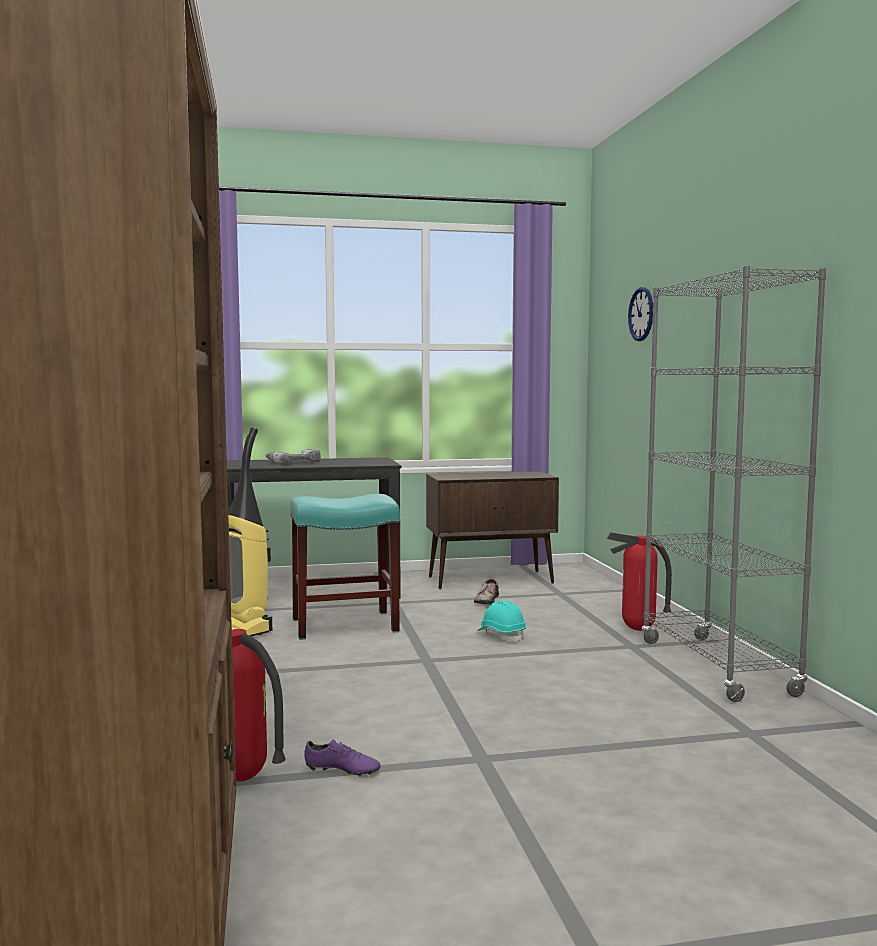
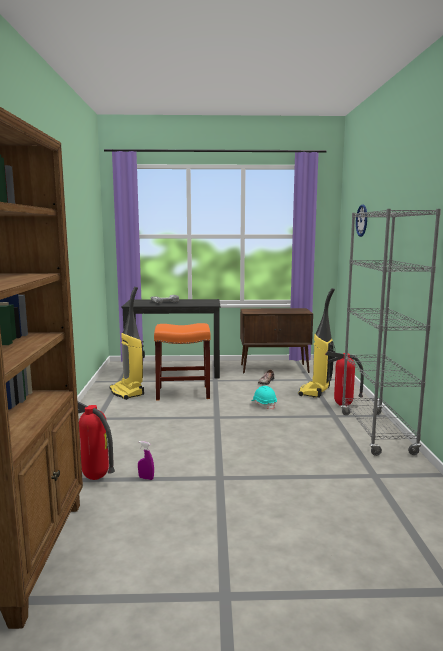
camera: 10 degrees right, 5 degrees up
turquoise stool [290,494,400,640] -> orange stool [154,323,211,400]
purple shoe [304,739,381,777] -> purple spray bottle [138,441,154,480]
none -> vacuum cleaner [298,288,336,398]

